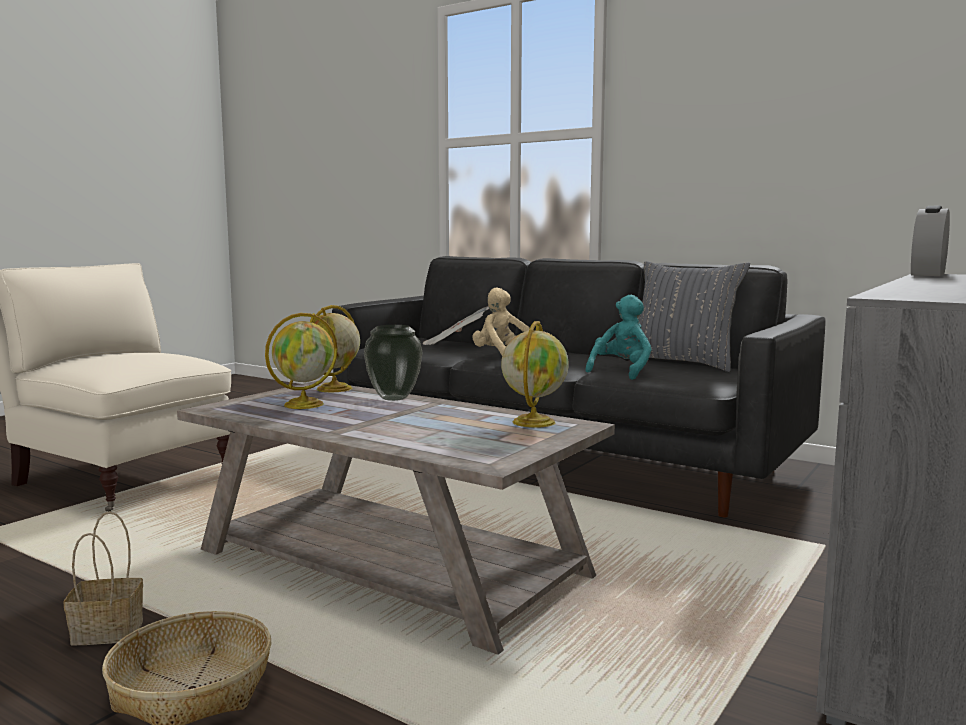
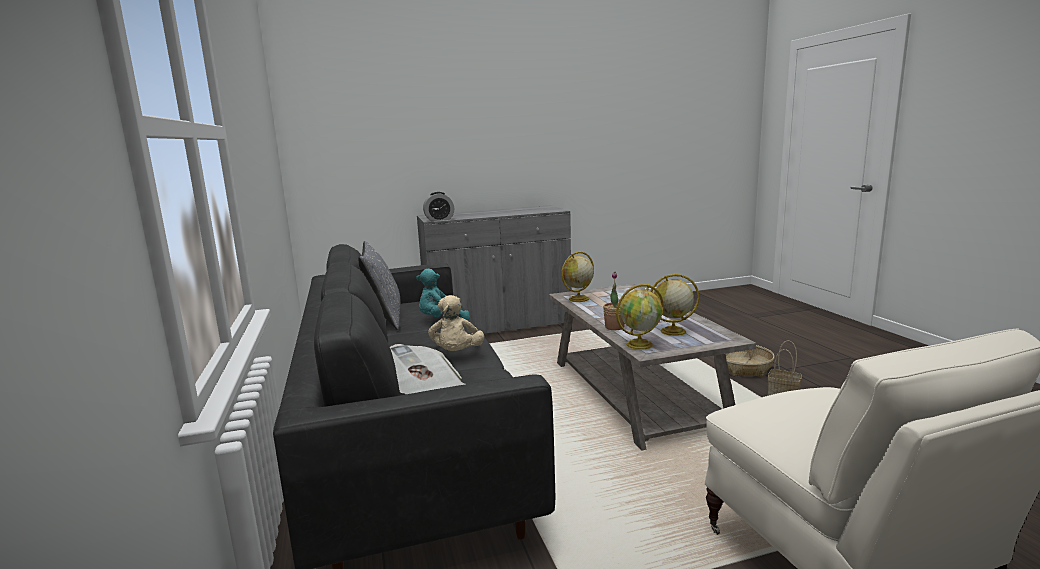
camera: 140 degrees left, 5 degrees up
vase [364,325,422,401] -> potted plant [603,272,625,330]

